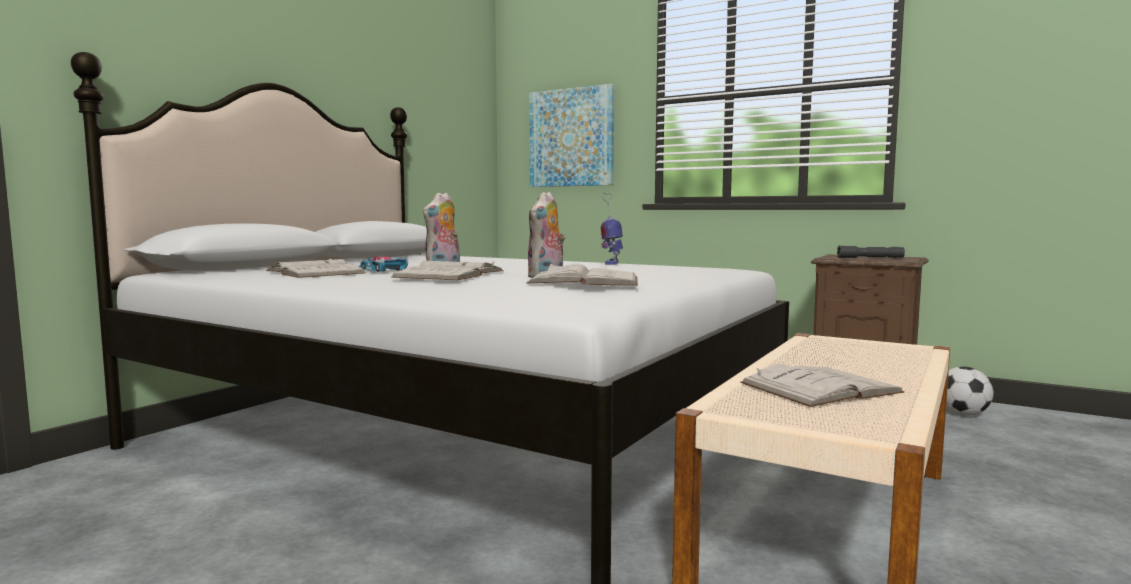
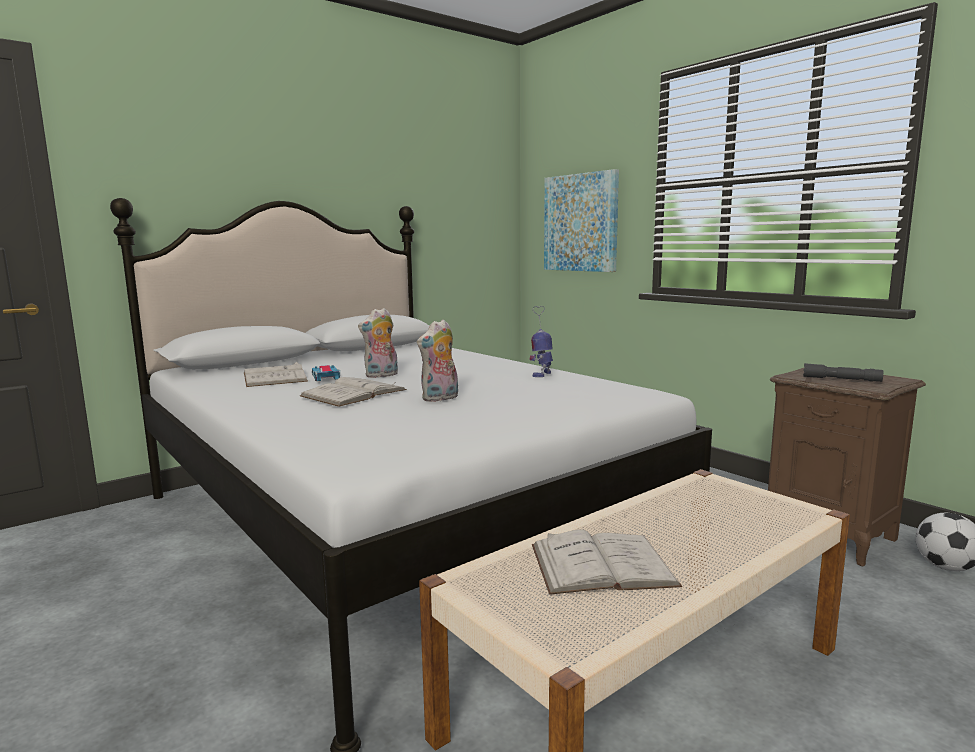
camera: 20 degrees right, 5 degrees up
white book [526,264,638,286] -> none

